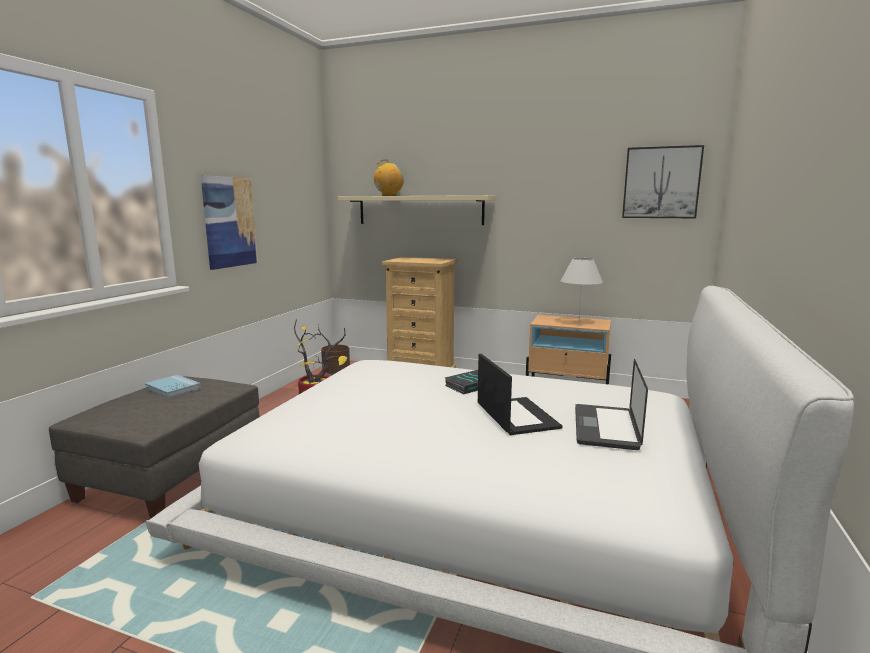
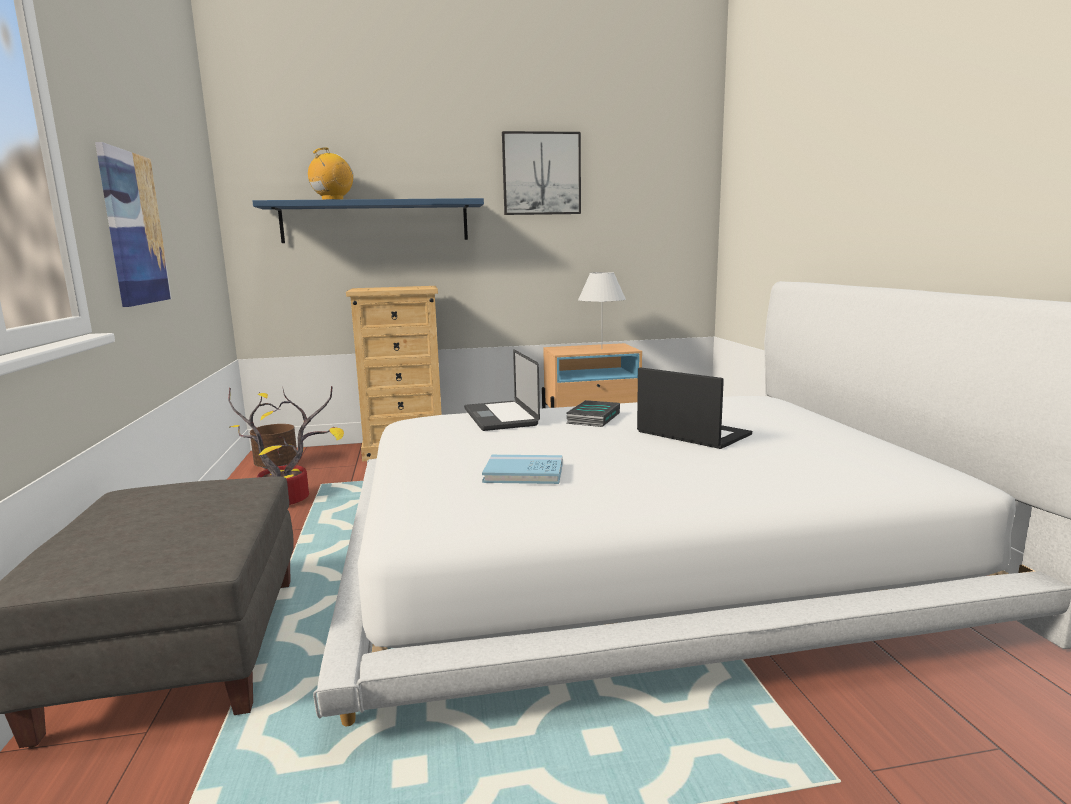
camera: 30 degrees left, 0 degrees up
blue book [145,375,201,398] -> blue book moved to [482,455,563,484]
beige shelf [338,195,495,225] -> blue shelf [252,198,484,243]
laptop [575,359,648,450] -> laptop moved to [464,349,540,431]
picture [622,145,704,218] -> picture moved to [502,131,581,215]

